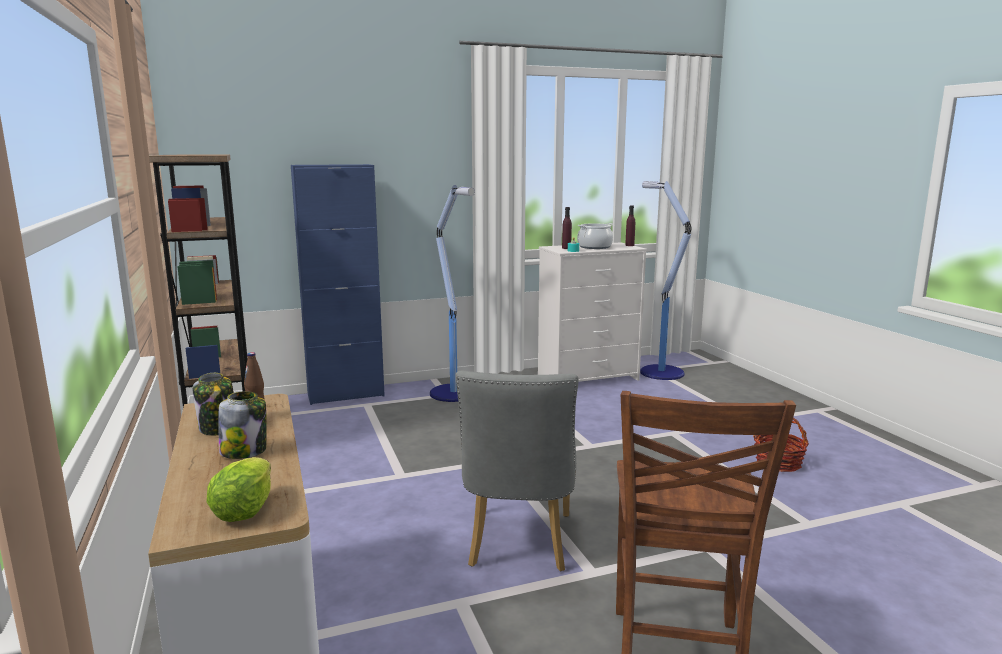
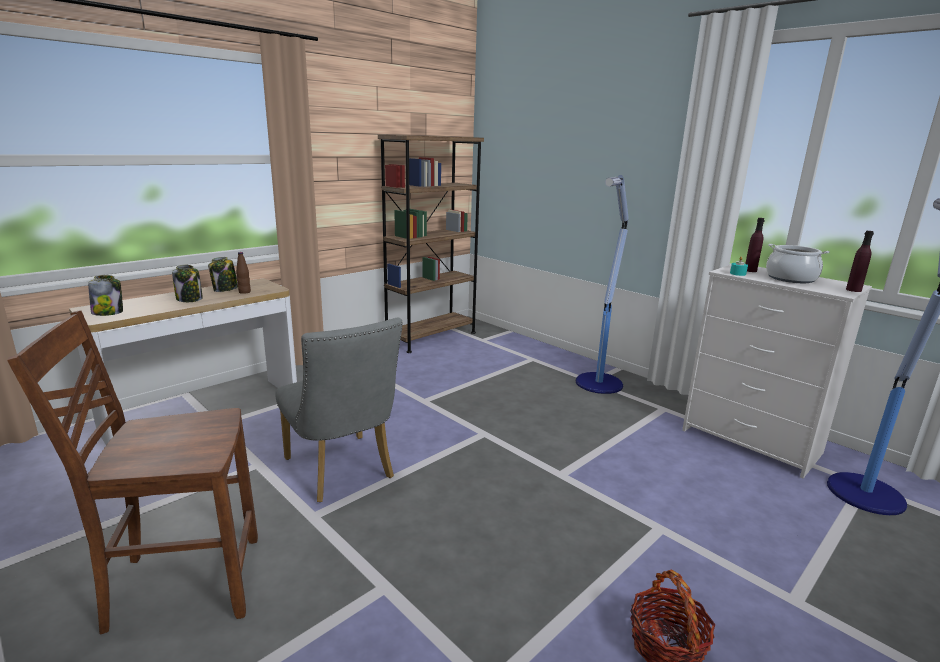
camera: 65 degrees right, 5 degrees up
lettuce [207,457,271,522] -> jar [88,275,123,316]
blue cabinet [291,164,385,405] -> none
grey chair [456,371,579,571] -> grey chair turned 105 degrees counterclockwise [275,318,403,502]

